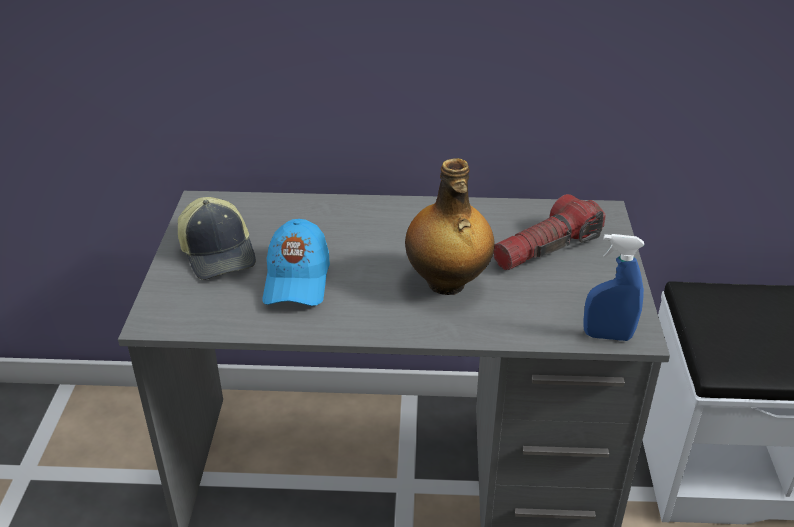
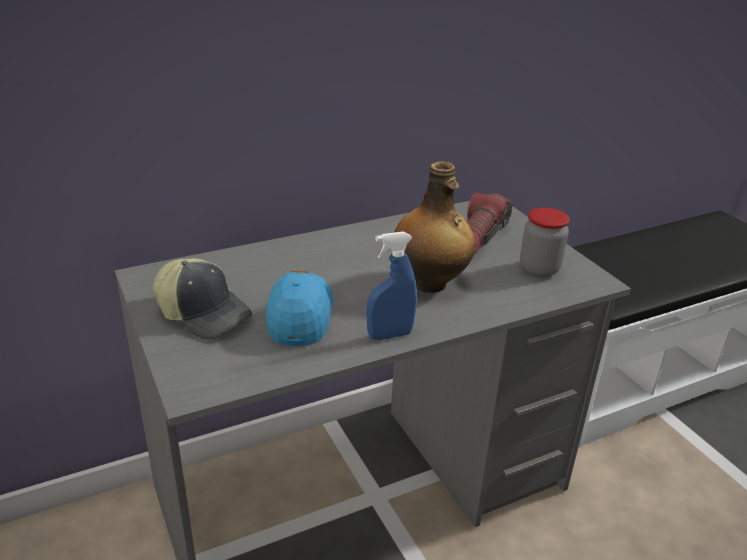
camera: 30 degrees left, 5 degrees down
blue cap [262,219,330,306] -> blue cap turned 150 degrees counterclockwise [266,270,334,346]
blue spray bottle [583,234,644,341] -> blue spray bottle moved to [366,231,417,340]
none -> jar [520,207,570,277]

